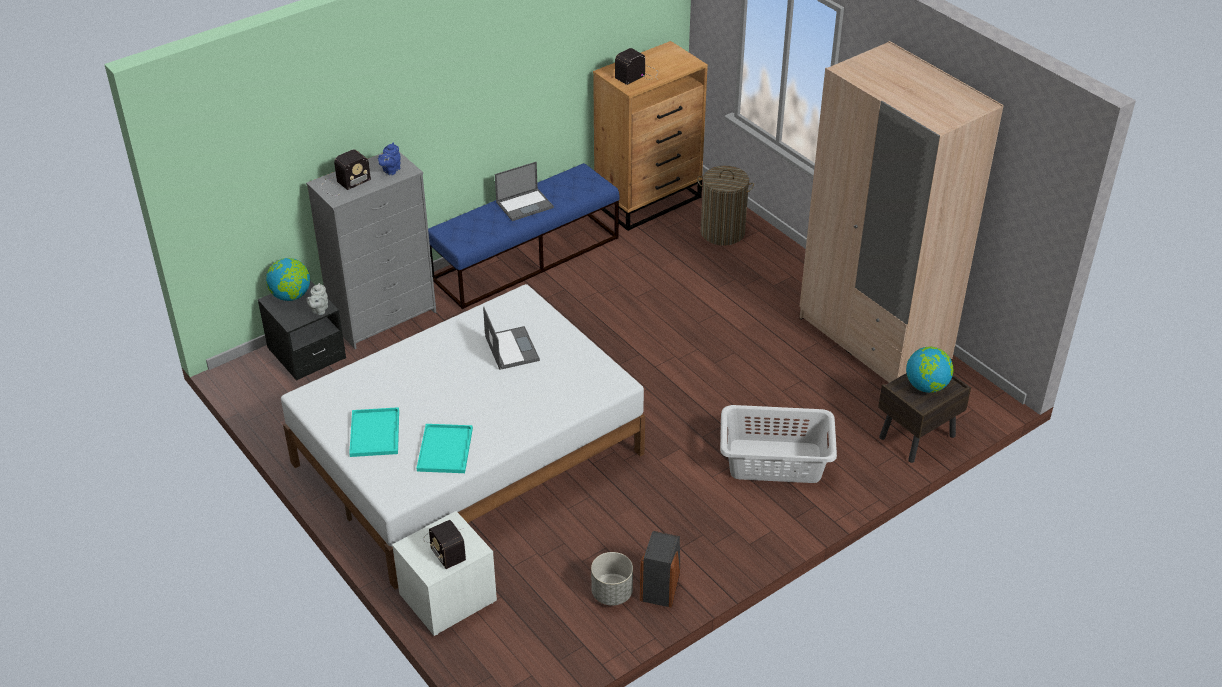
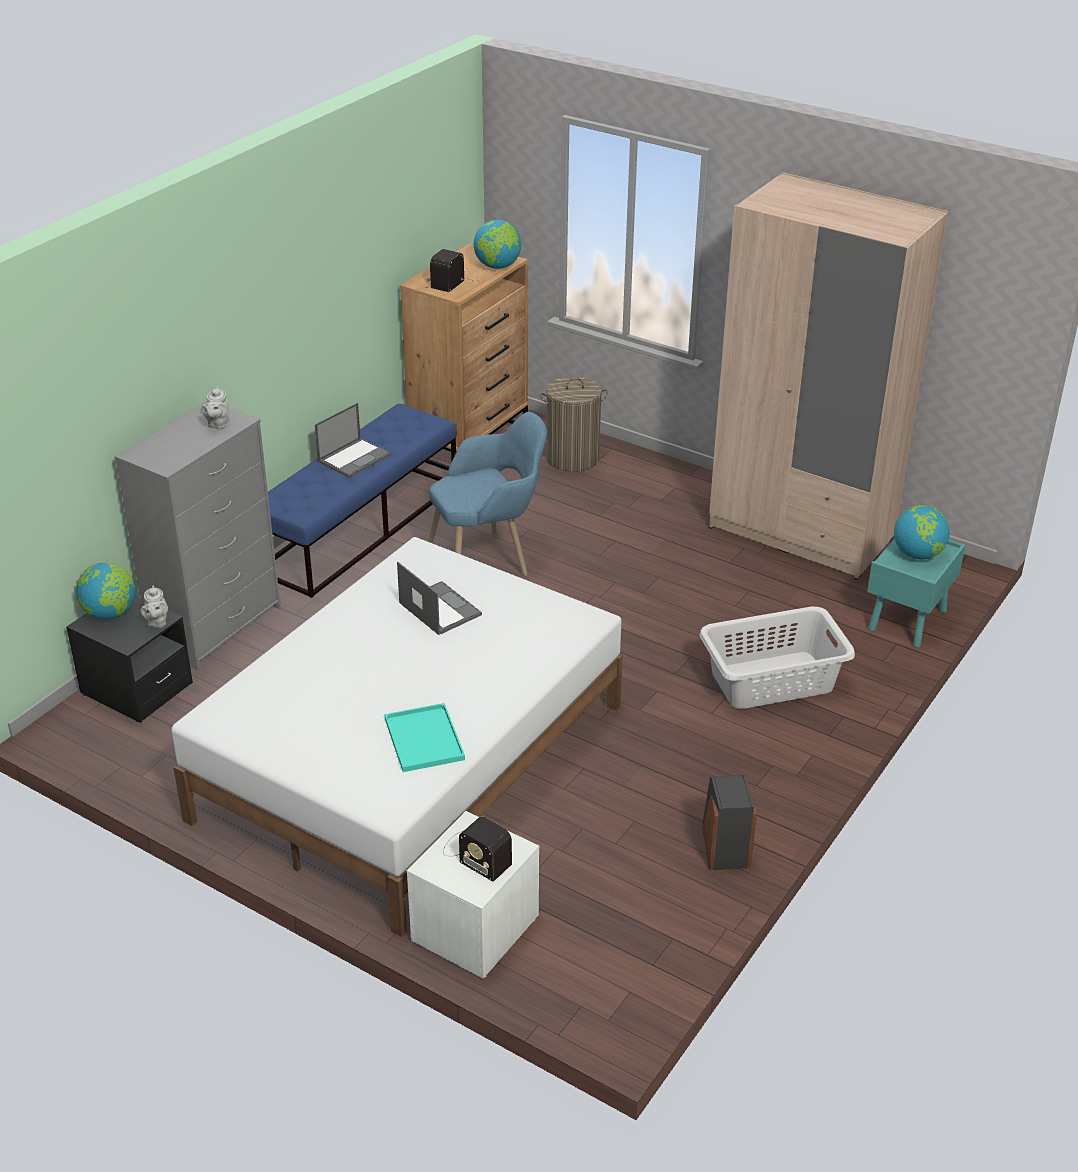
camera: 20 degrees left, 5 degrees down
radio [321,149,371,196] -> none
turquoise tray [349,407,399,457] -> none
blue teapot [378,143,401,175] -> grey teapot [202,386,229,430]
grey planter [591,552,633,606] -> none
brown nightstand [878,373,971,463] -> turquoise nightstand [867,538,965,648]
none -> blue armchair [428,412,547,576]
none -> globe [474,220,522,269]

